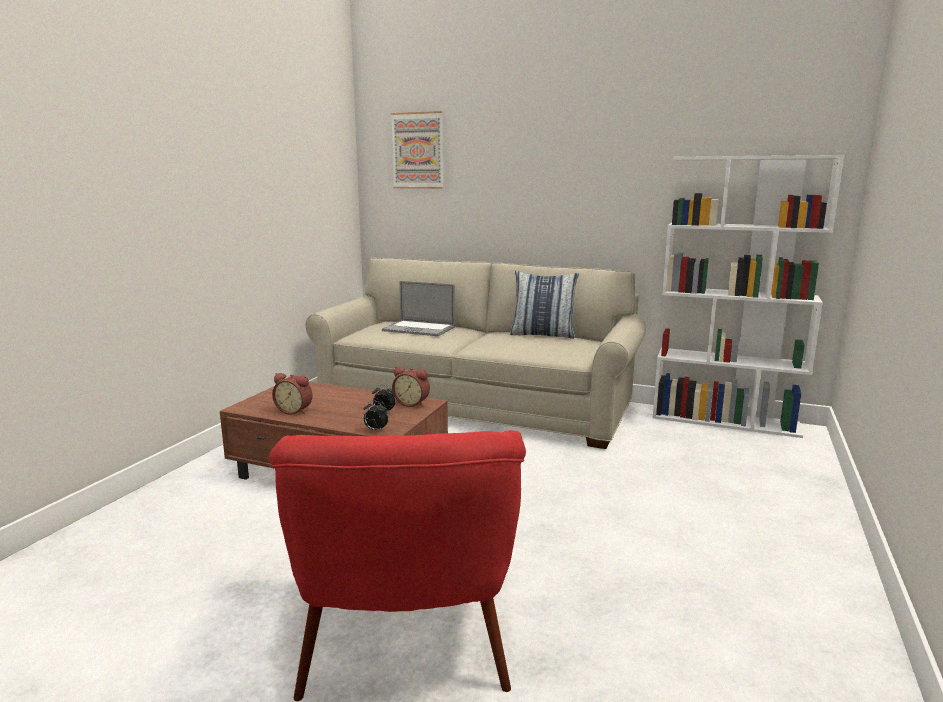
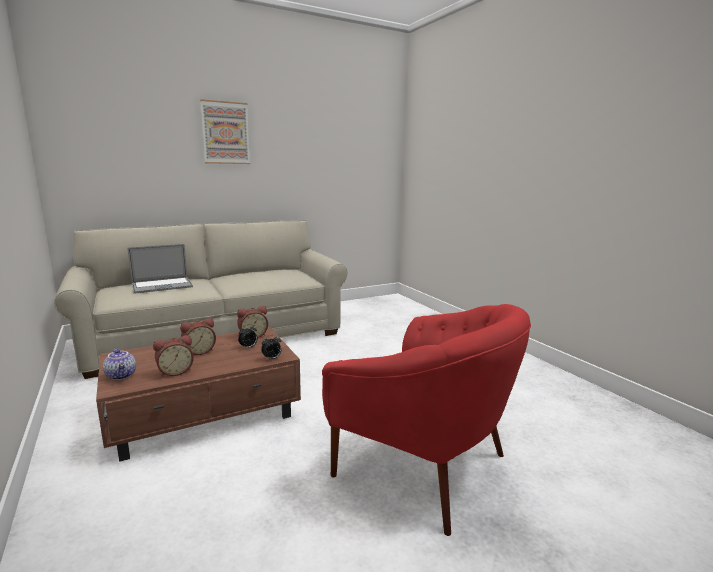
camera: 50 degrees left, 0 degrees up
picture [391,111,444,189] -> picture moved to [200,99,250,164]
pillow [510,271,579,339] -> none
white bookcase [652,155,844,438] -> none
none -> teapot [103,348,136,380]
none -> alarm clock [180,318,216,355]

